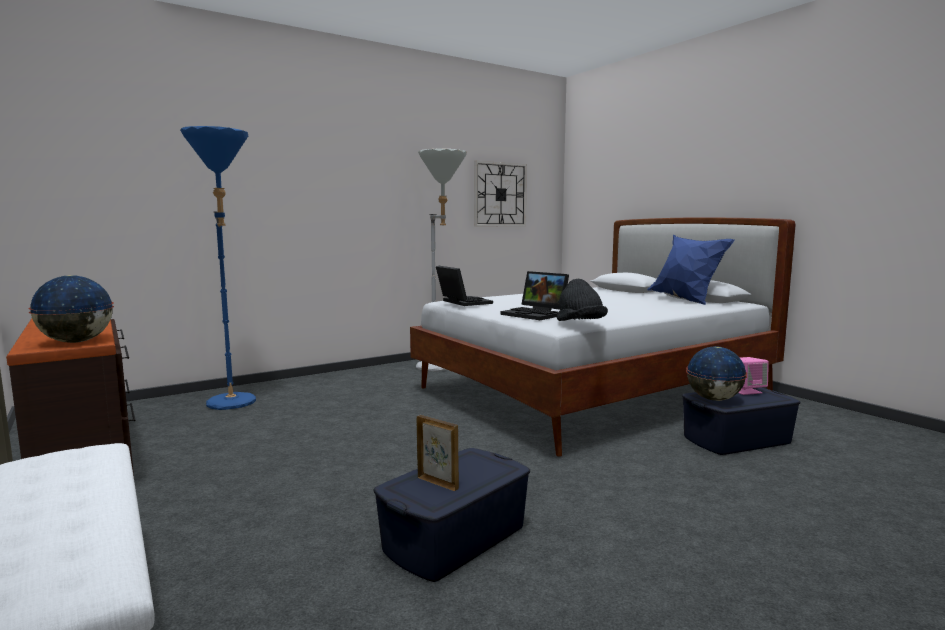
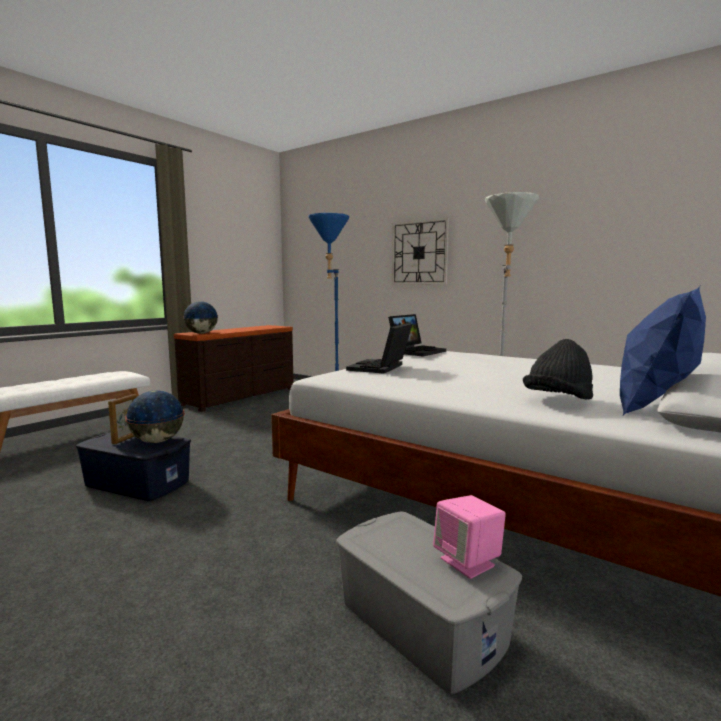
camera: 70 degrees right, 0 degrees up
wall clock [474,161,527,226] -> wall clock moved to [392,218,449,284]
black hat [557,279,608,321] -> black hat moved to [523,339,593,399]
blue storage box [682,387,801,455] -> grey storage box [336,511,522,694]
globe [686,346,747,401] -> globe moved to [125,390,185,443]

